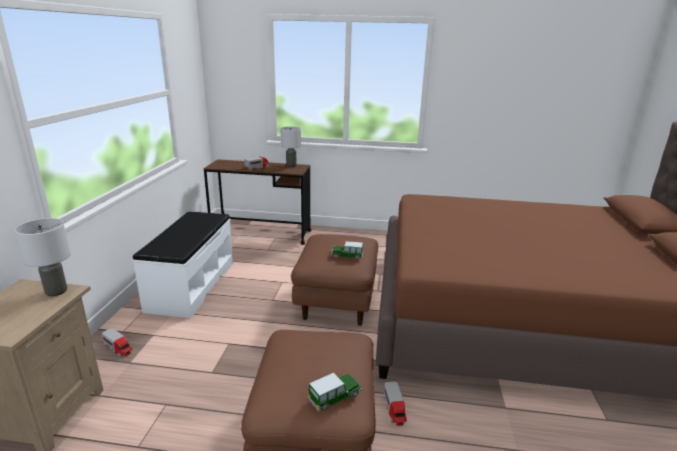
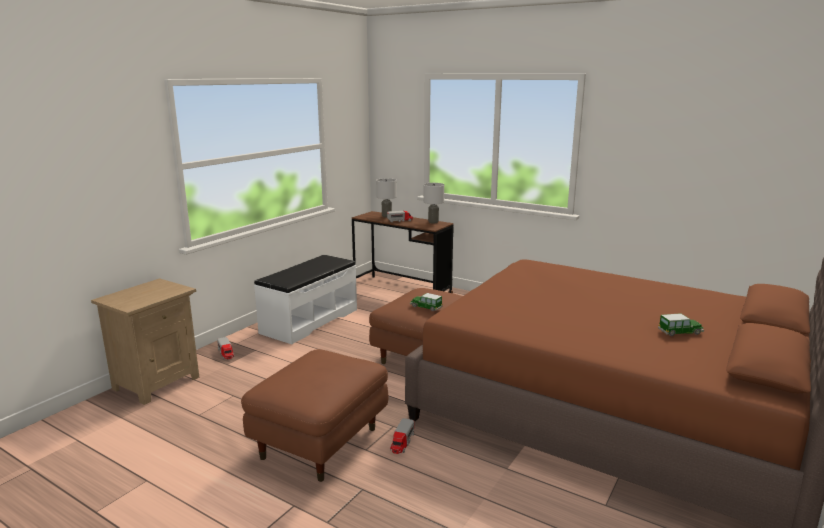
camera: 25 degrees right, 5 degrees down
white table lamp [15,218,71,297] -> white table lamp moved to [376,178,396,218]
toy car [308,372,362,412] -> toy car moved to [658,313,704,336]

